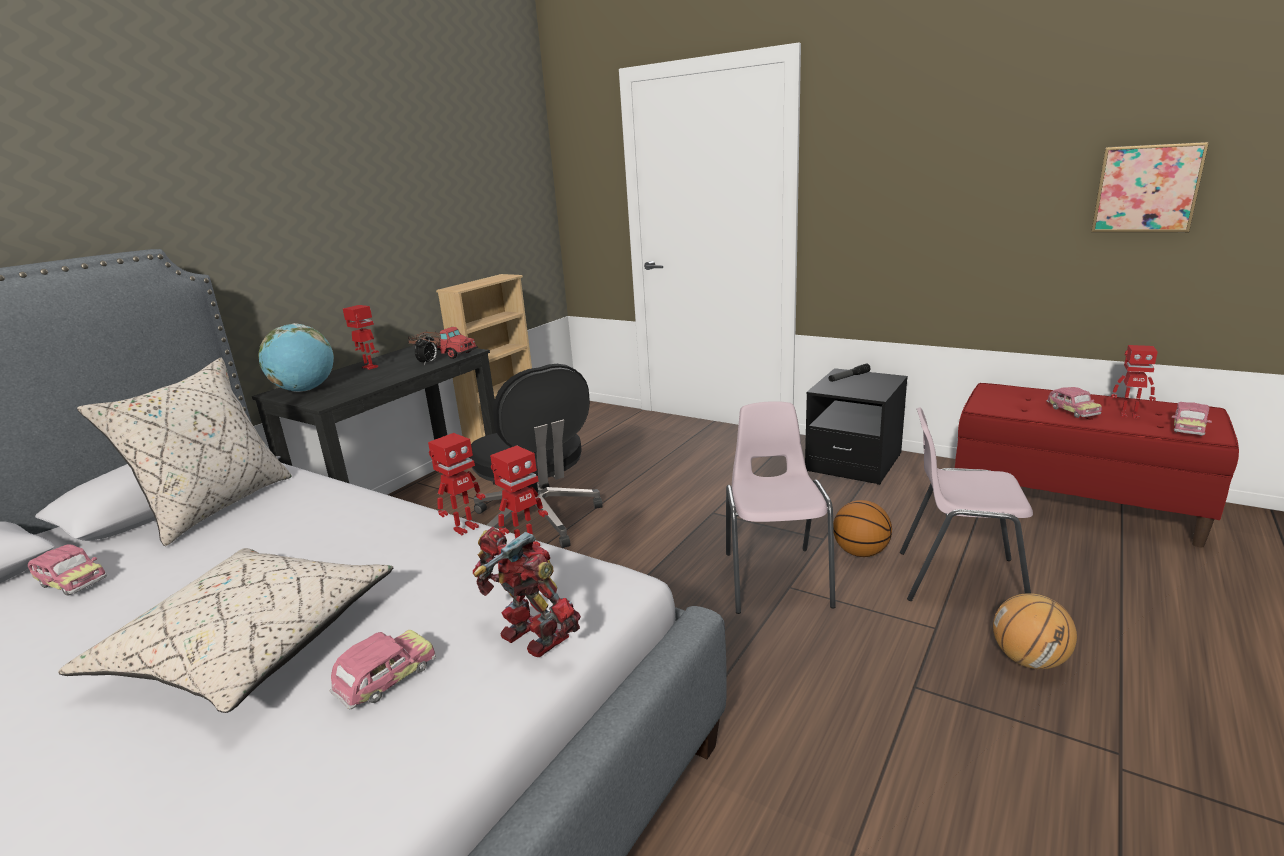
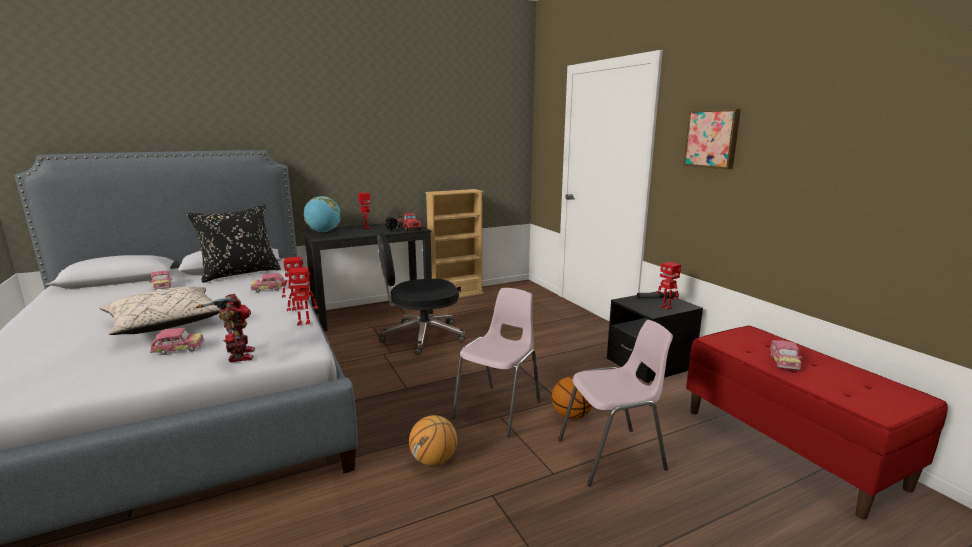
camera: 30 degrees right, 5 degrees down
beige pillow [77,358,292,546] -> black pillow [186,204,281,283]
black office chair [468,364,603,548] -> black office chair turned 75 degrees clockwise [377,233,465,355]
pink chair [900,408,1033,601] -> pink chair turned 120 degrees clockwise [558,320,673,486]
basketball [993,593,1077,669] -> basketball moved to [409,415,457,466]
picture [1091,142,1209,232] -> picture moved to [683,109,741,169]
toy robot [1111,345,1158,419] -> toy robot moved to [656,262,681,310]
toy car [1172,402,1212,436] -> toy car moved to [251,273,285,292]

